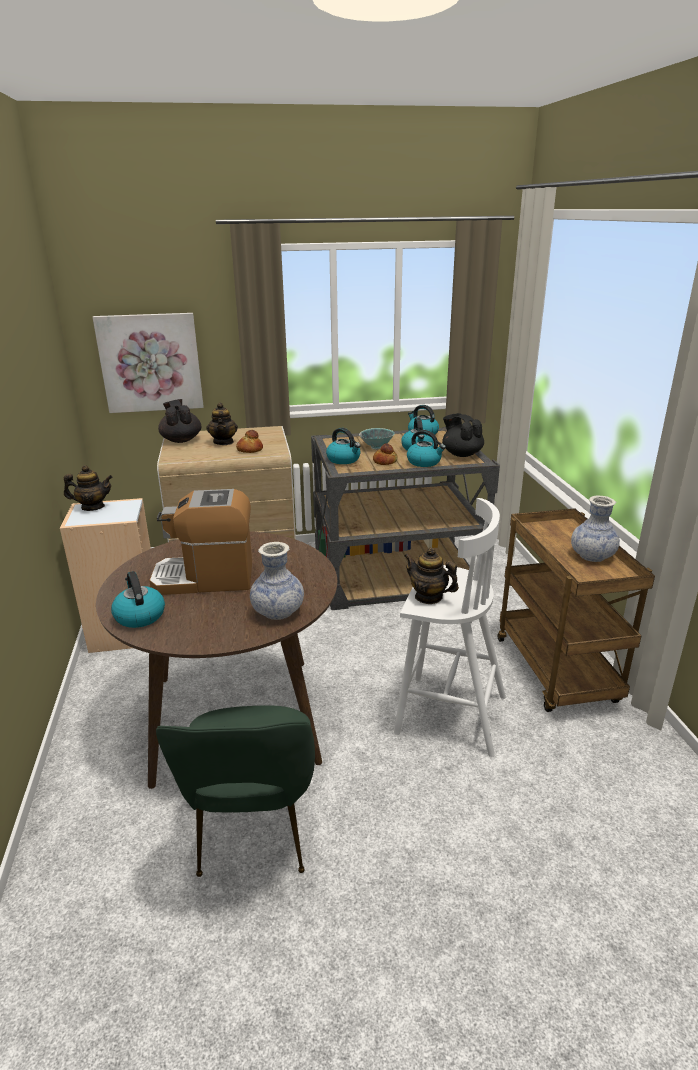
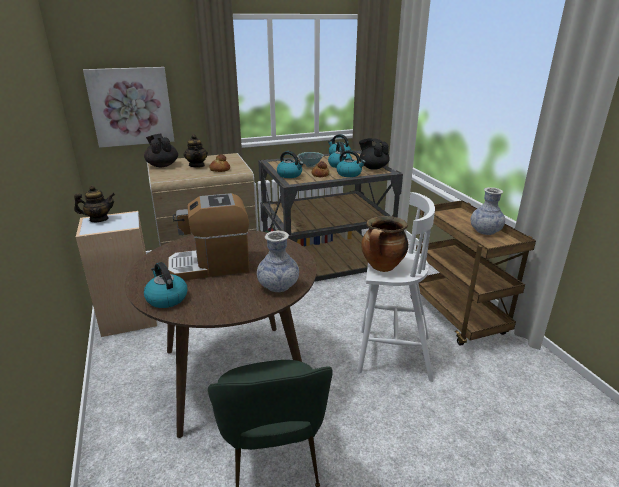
camera: 10 degrees left, 0 degrees up
teapot [404,547,459,604] -> cooking pot [361,216,408,272]

